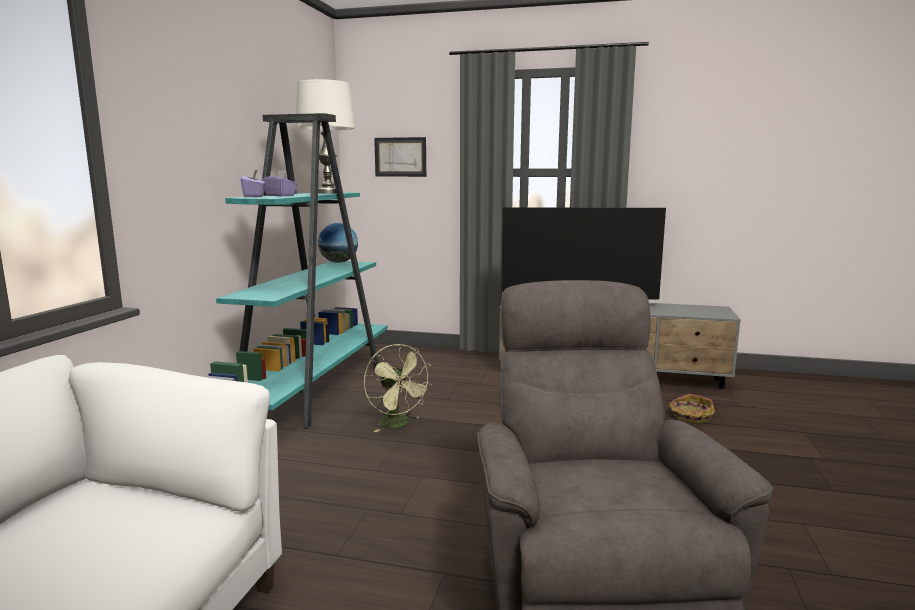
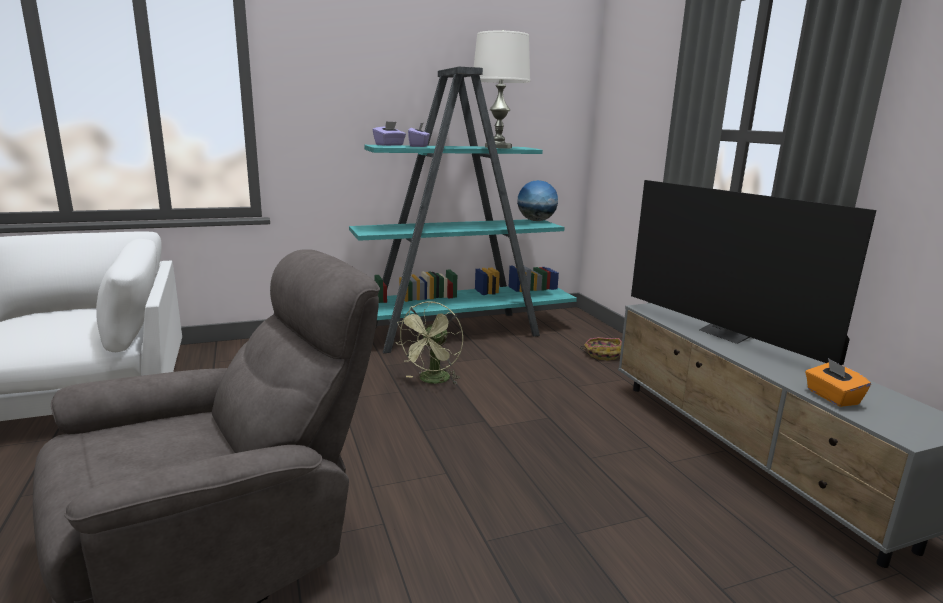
camera: 55 degrees right, 5 degrees up
picture [374,137,426,177] -> none
basket [669,394,715,424] -> basket moved to [579,337,622,361]
none -> orange tissue box [805,358,871,407]

